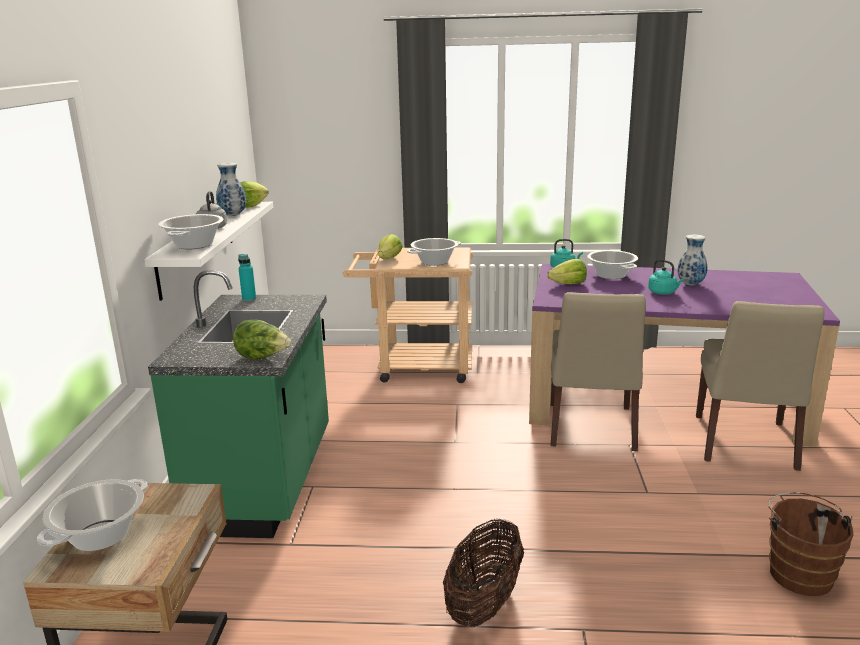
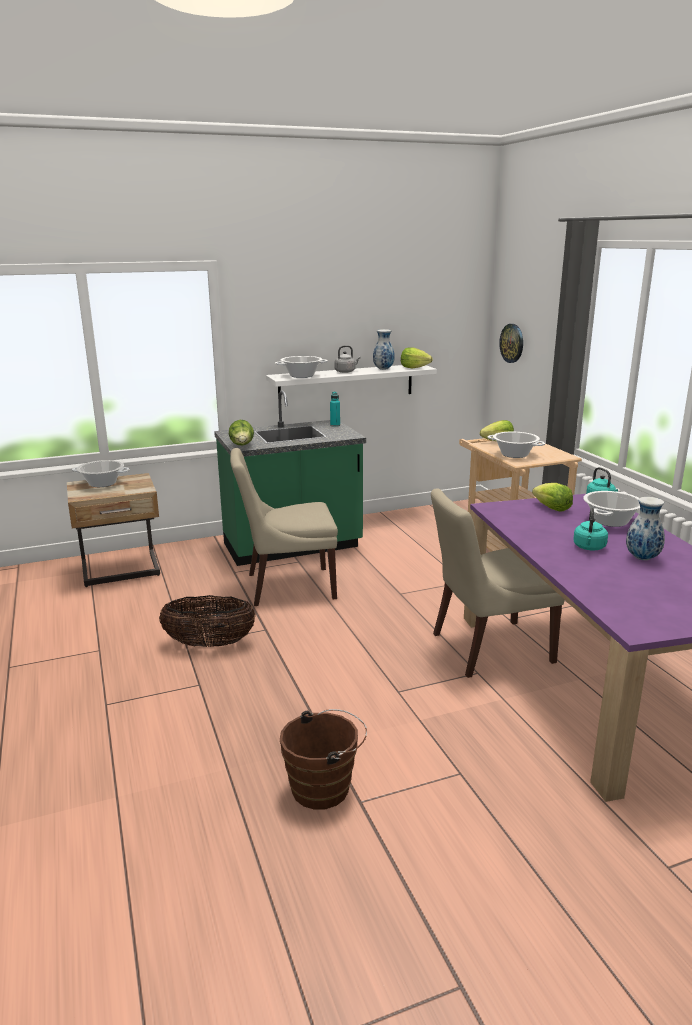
camera: 65 degrees right, 0 degrees up
beige chair [696,301,825,471] -> beige chair moved to [230,448,338,606]
none -> wall clock [499,324,523,363]

